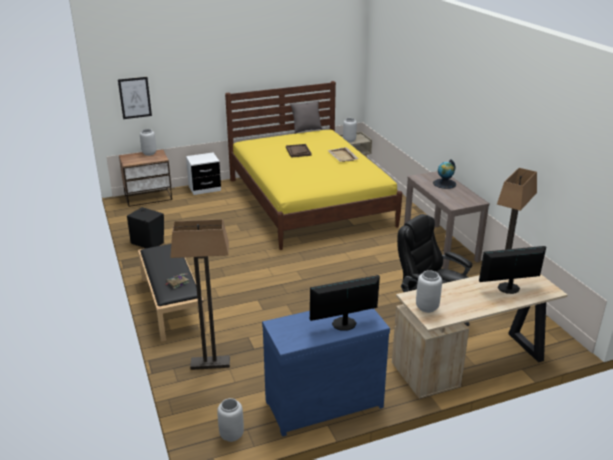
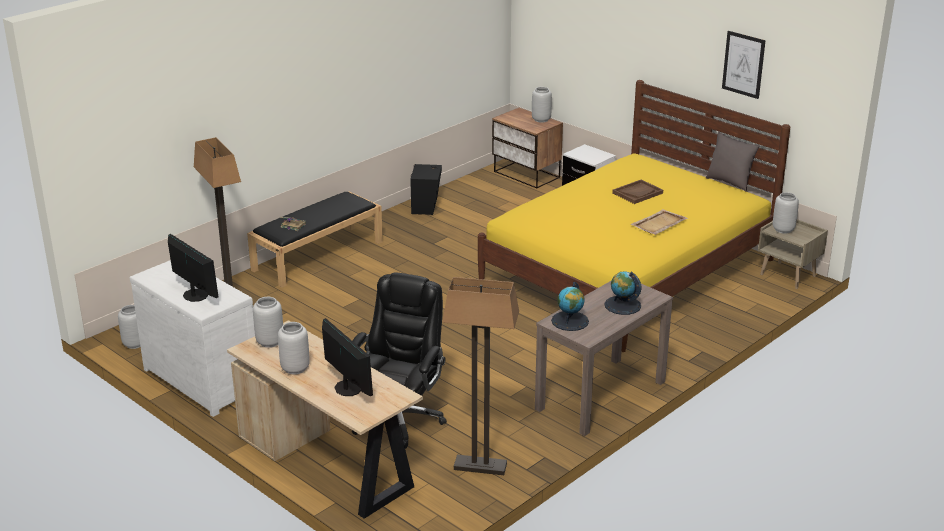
camera: 65 degrees right, 0 degrees up
picture [118,77,152,119] -> picture moved to [722,31,766,99]
blue dresser [262,309,390,436] -> white dresser [130,260,255,417]
none -> grey vase [278,322,310,374]
none -> globe [551,282,589,331]

